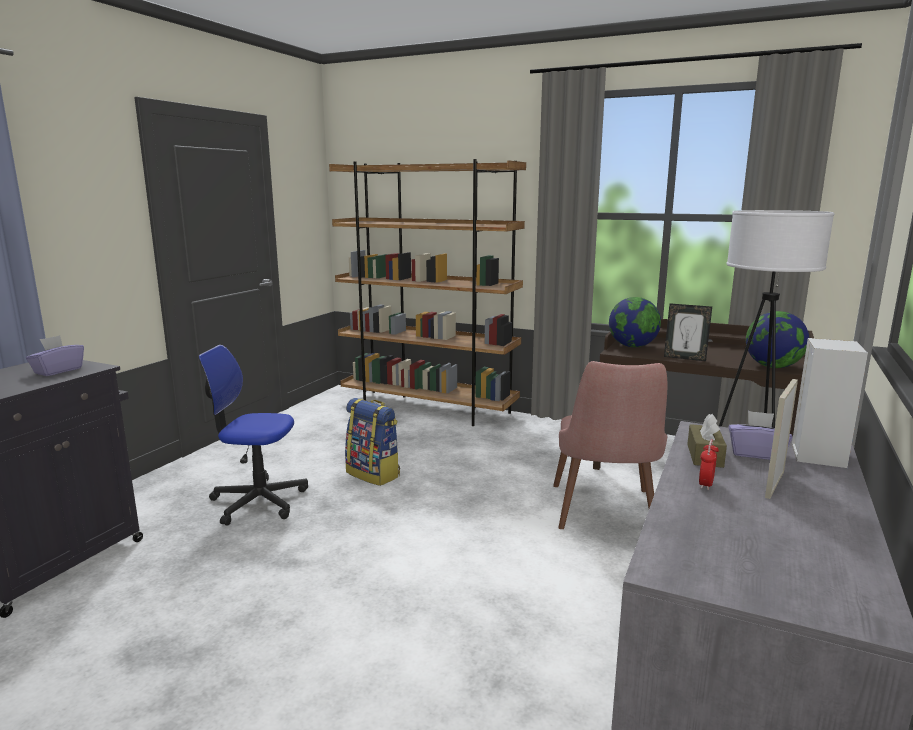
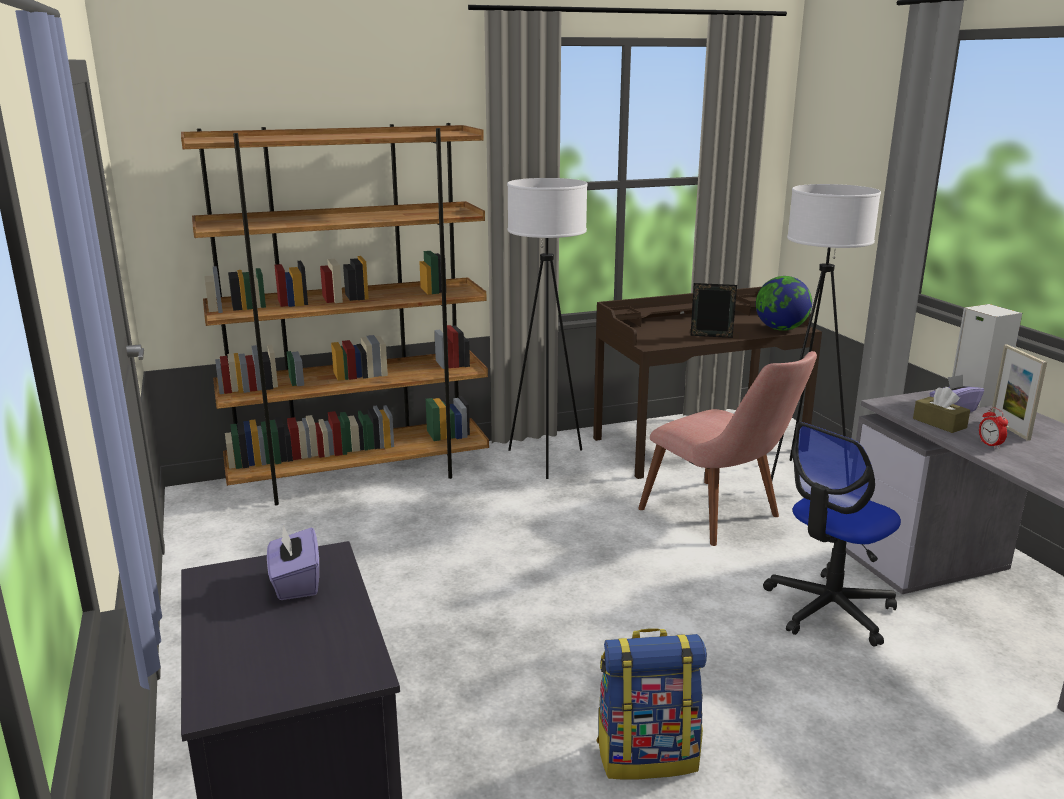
camera: 45 degrees left, 5 degrees up
office chair [198,345,308,526] -> office chair moved to [763,422,901,647]
backpack [345,398,400,486] -> backpack moved to [596,628,707,779]
globe [609,297,661,347] -> none
picture frame [664,303,712,361] -> picture frame turned 150 degrees counterclockwise [691,283,737,338]
none -> white floor lamp [507,178,588,479]

